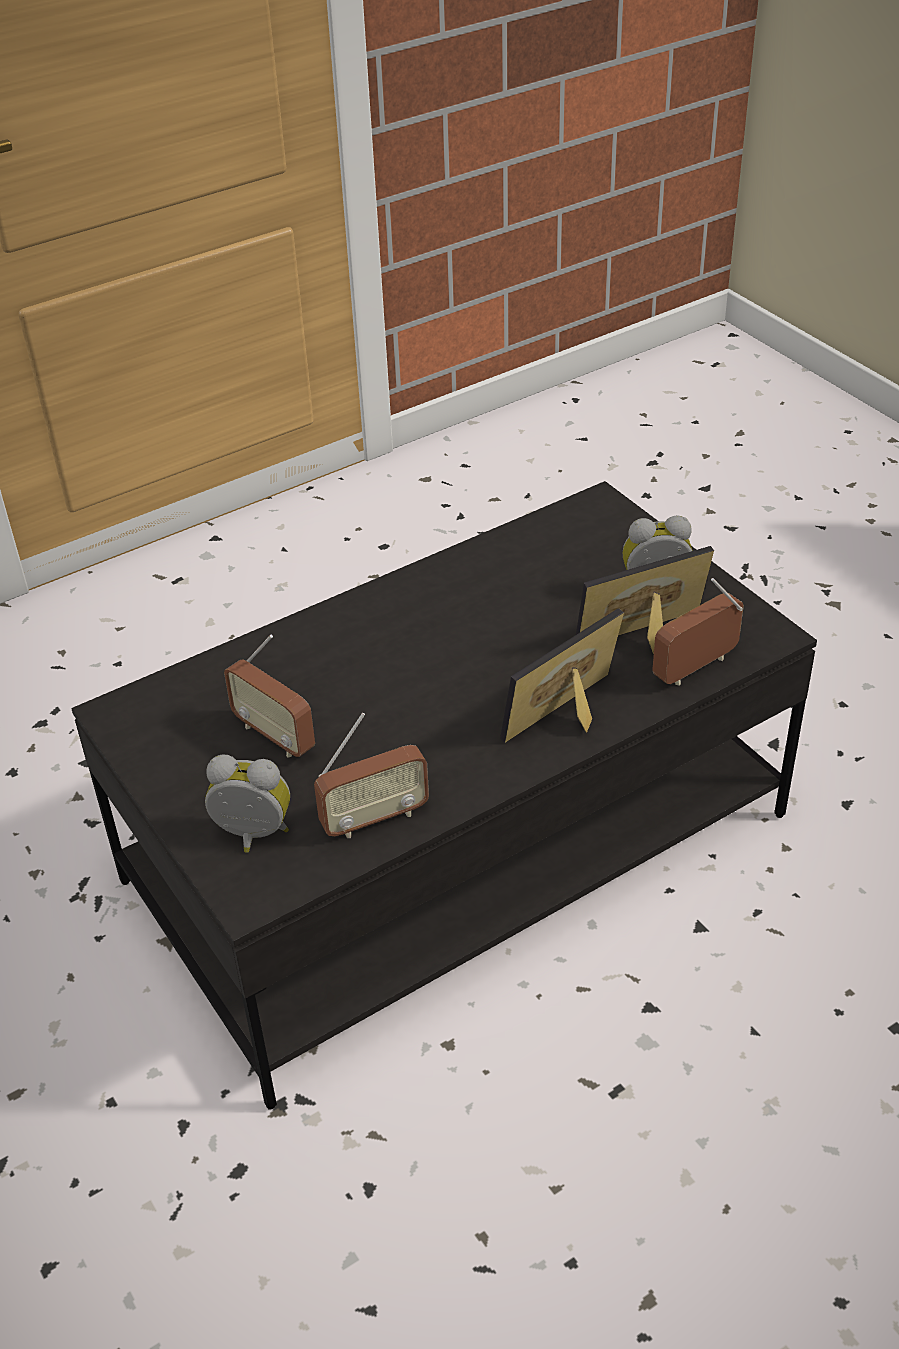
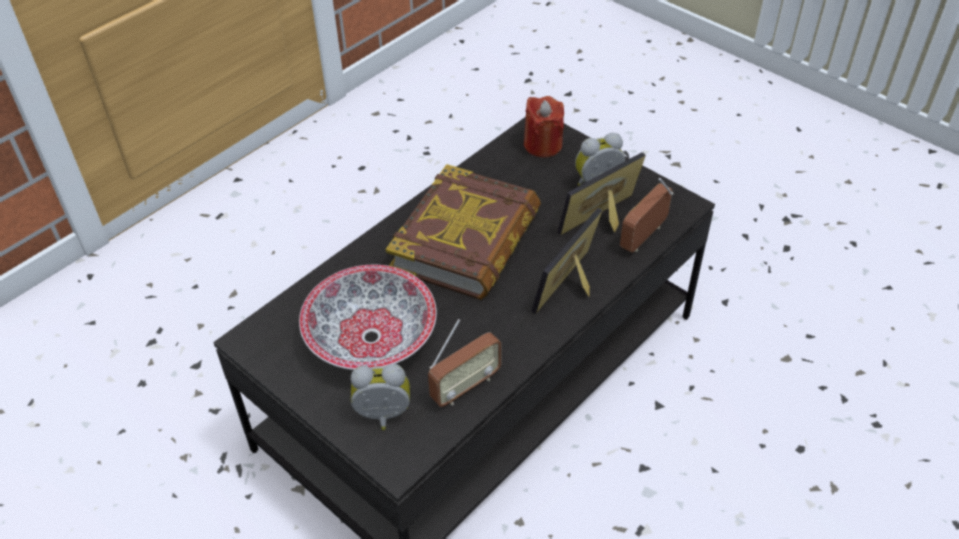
camera: 15 degrees left, 5 degrees up
radio [224,635,315,758] -> bowl [299,265,437,370]
none -> book [386,164,541,300]
none -> red candle [524,96,564,157]

